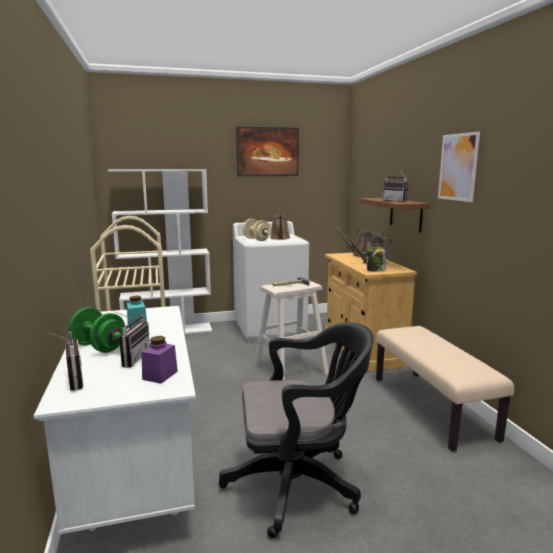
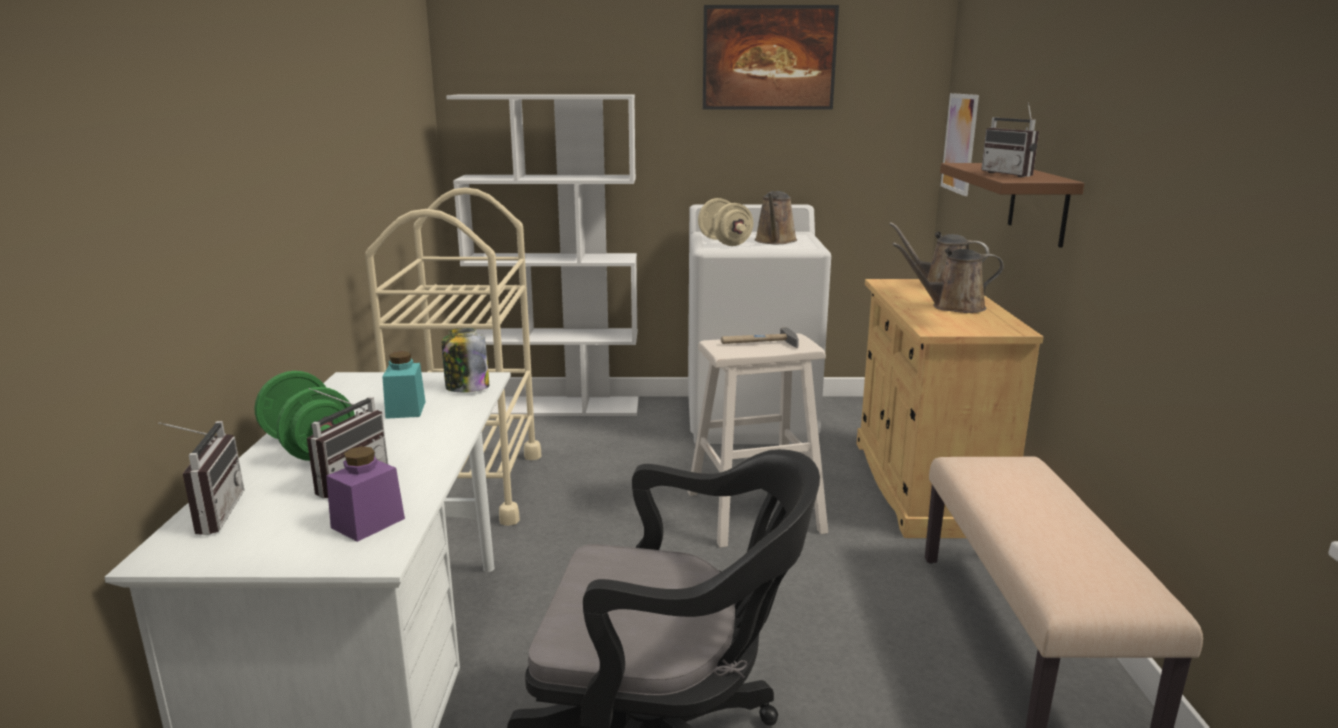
camera: 15 degrees right, 5 degrees up
jar [367,247,386,272] -> jar moved to [442,328,489,392]
picture [438,131,480,202] -> picture moved to [941,93,979,196]

